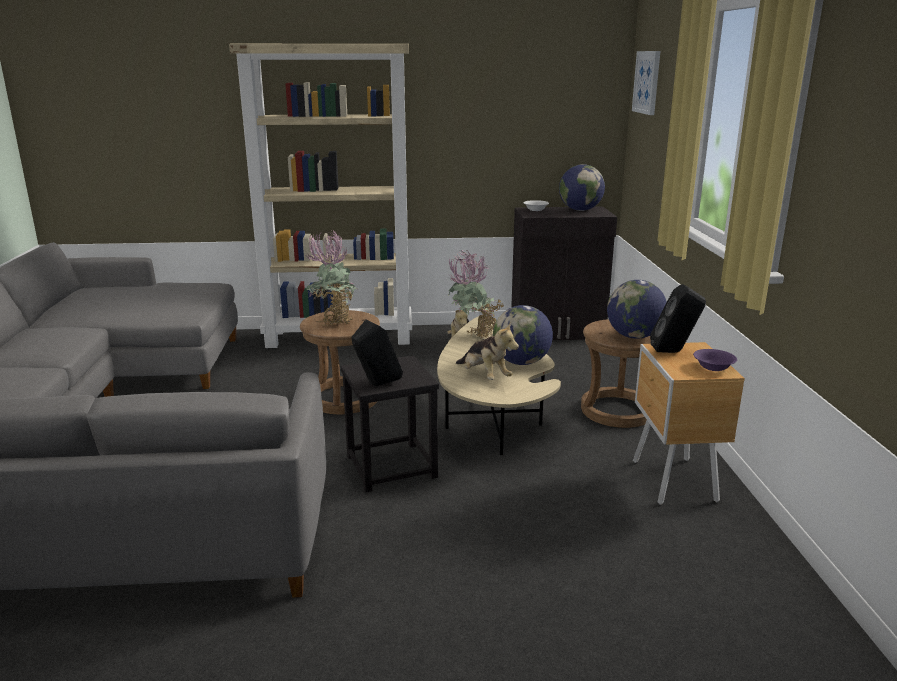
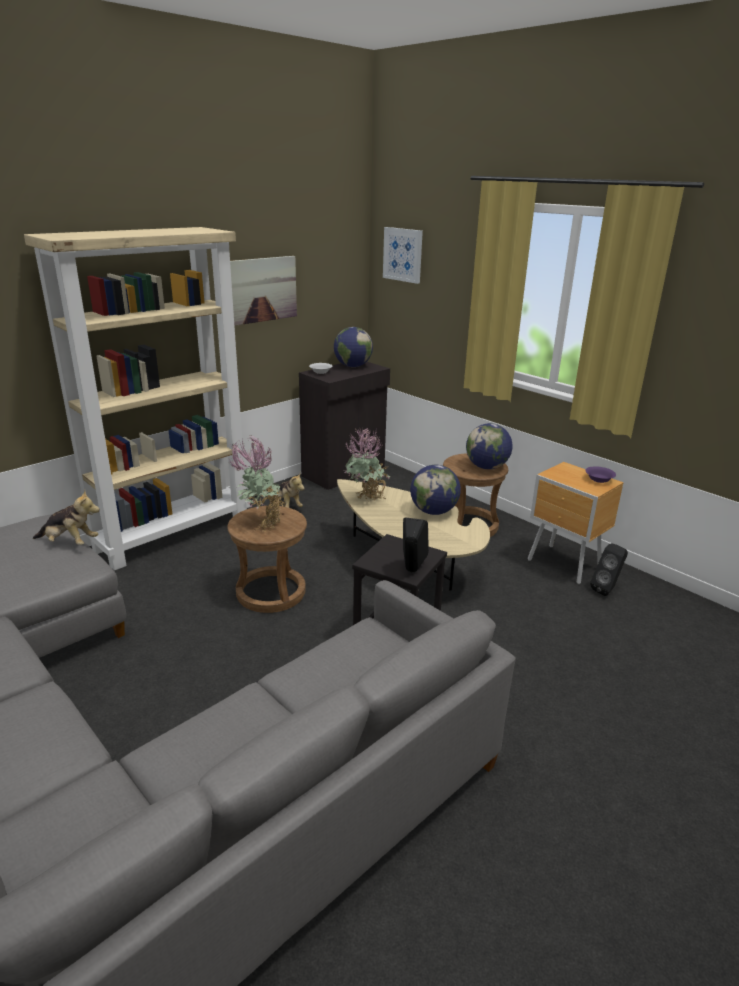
camera: 40 degrees left, 5 degrees up
plush toy [456,322,519,380] -> plush toy moved to [33,491,100,545]
black speaker [650,284,706,353] -> black speaker moved to [590,543,628,596]
none -> picture [230,256,297,326]

